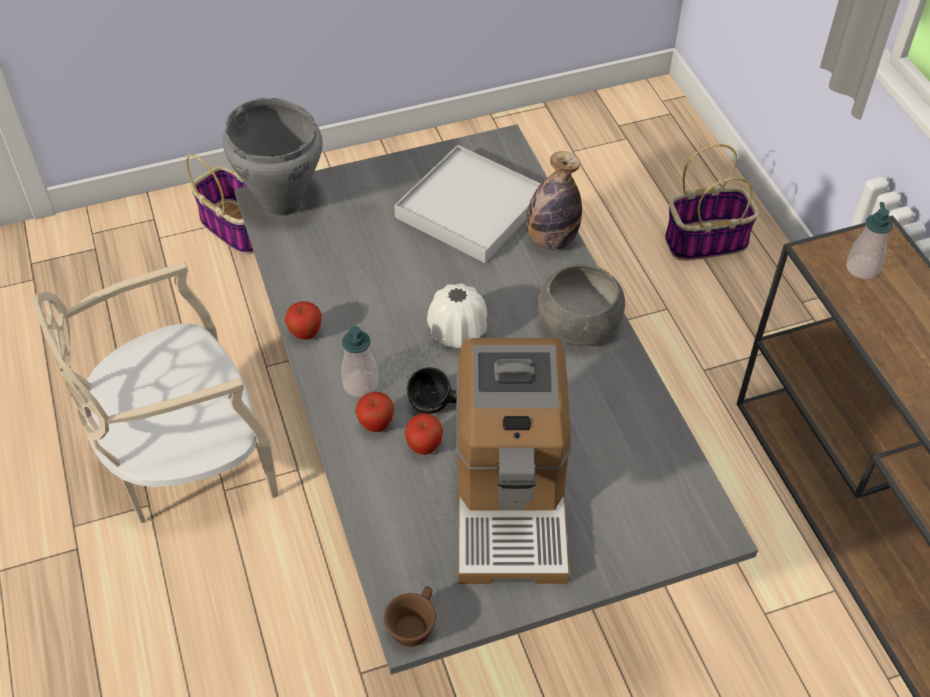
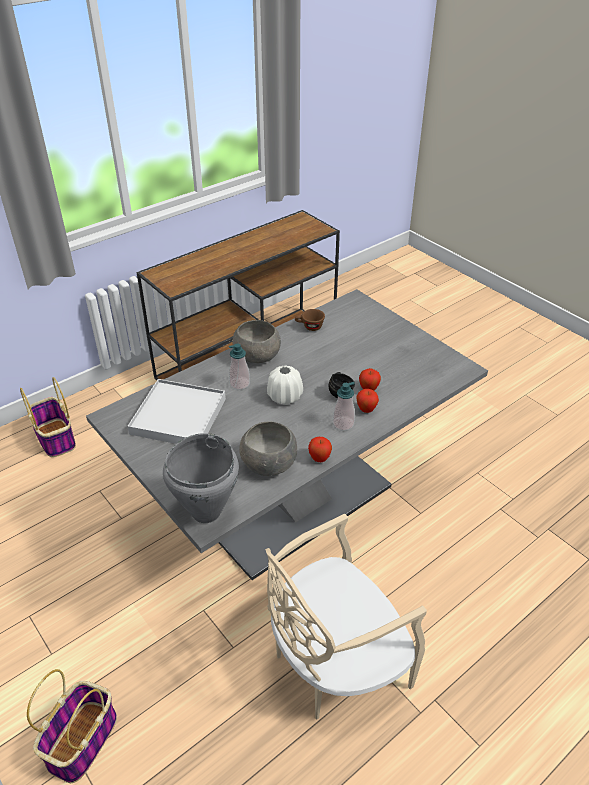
camera: 110 degrees left, 10 degrees down
beige chair [33,262,279,523] -> beige chair turned 105 degrees clockwise [265,514,427,719]
brown cup [384,586,436,647] -> brown cup moved to [295,309,325,331]
coffee machine [456,338,572,584] -> none
bottle [527,151,582,250] -> none
soap dispenser [846,202,893,279] -> soap dispenser moved to [229,344,250,390]
none -> grey bowl [239,422,297,476]

